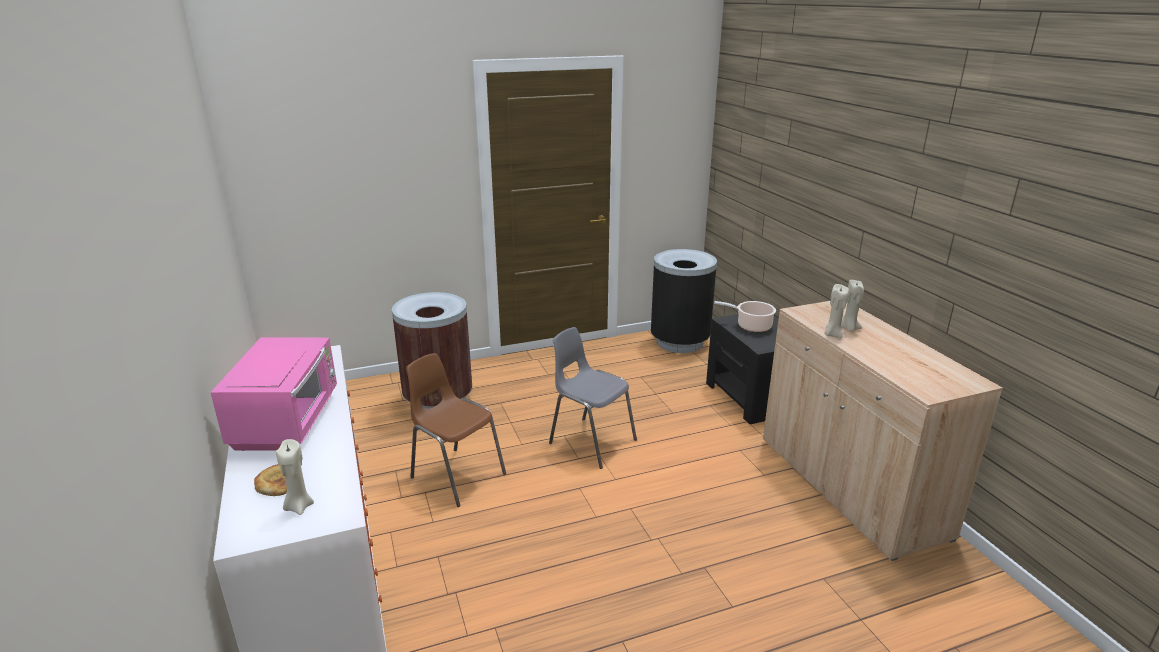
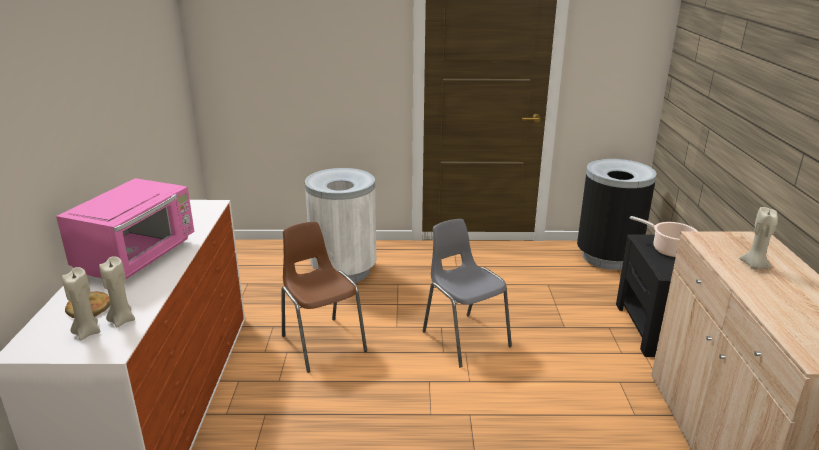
camera: 20 degrees right, 0 degrees up
brown trash can [392,292,472,409] -> white trash can [305,168,377,282]
beige candle [824,284,849,338] -> beige candle moved to [99,256,135,328]

